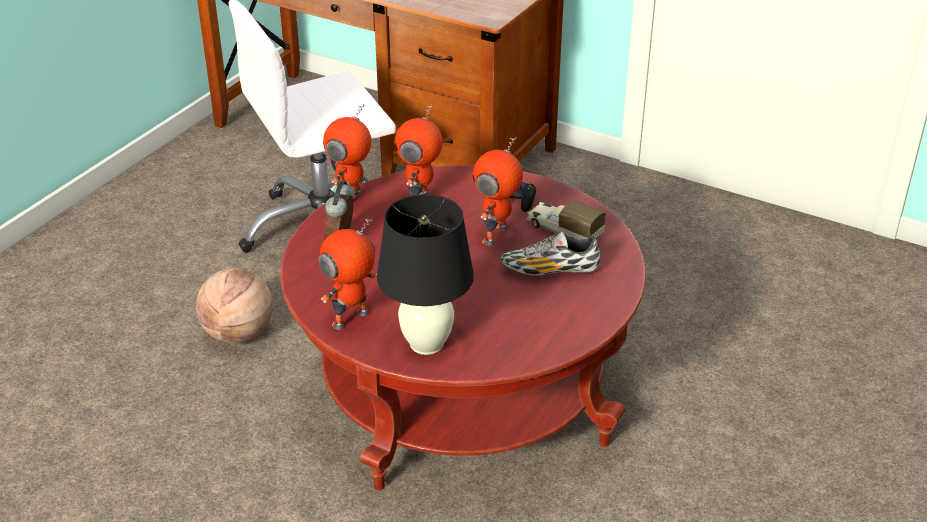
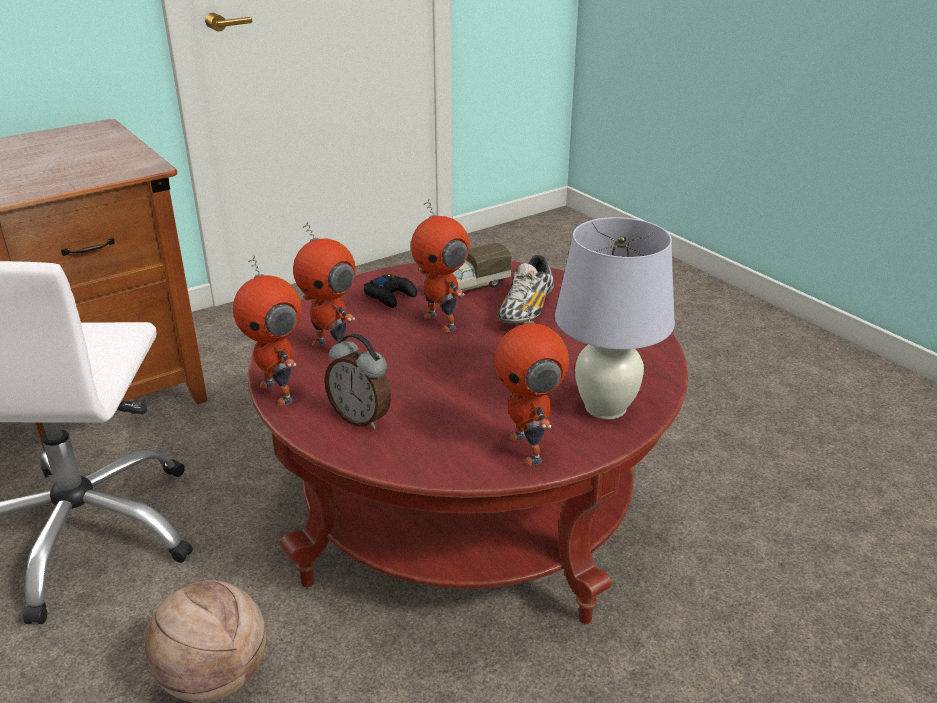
camera: 65 degrees left, 5 degrees down
black table lamp [377,194,474,355] -> white table lamp [555,217,675,420]

